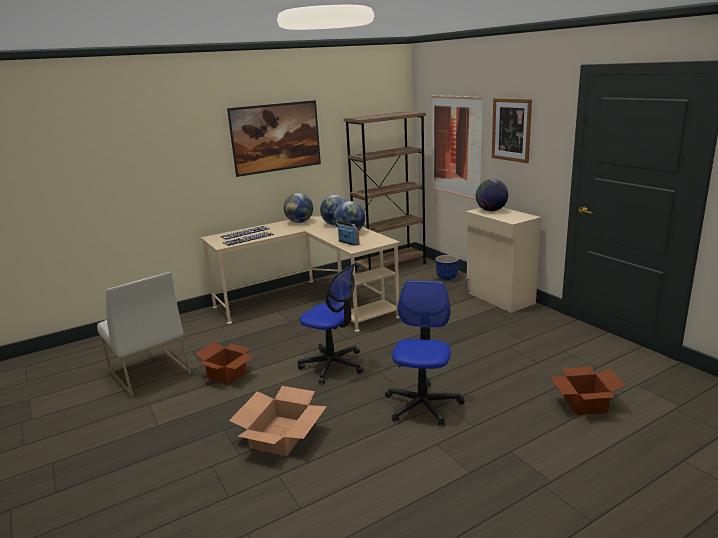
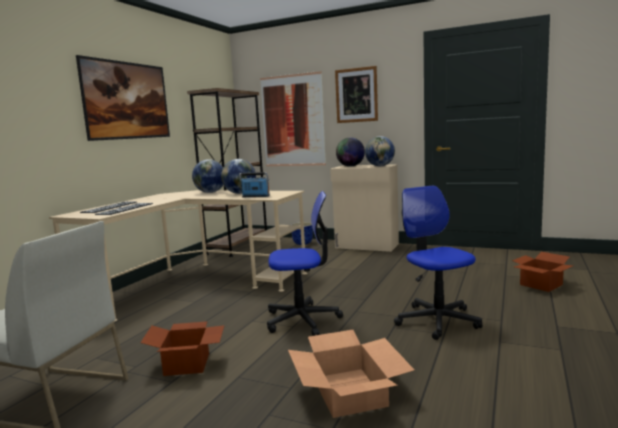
camera: 35 degrees left, 10 degrees down
globe [284,193,313,223] -> globe moved to [365,136,395,166]

